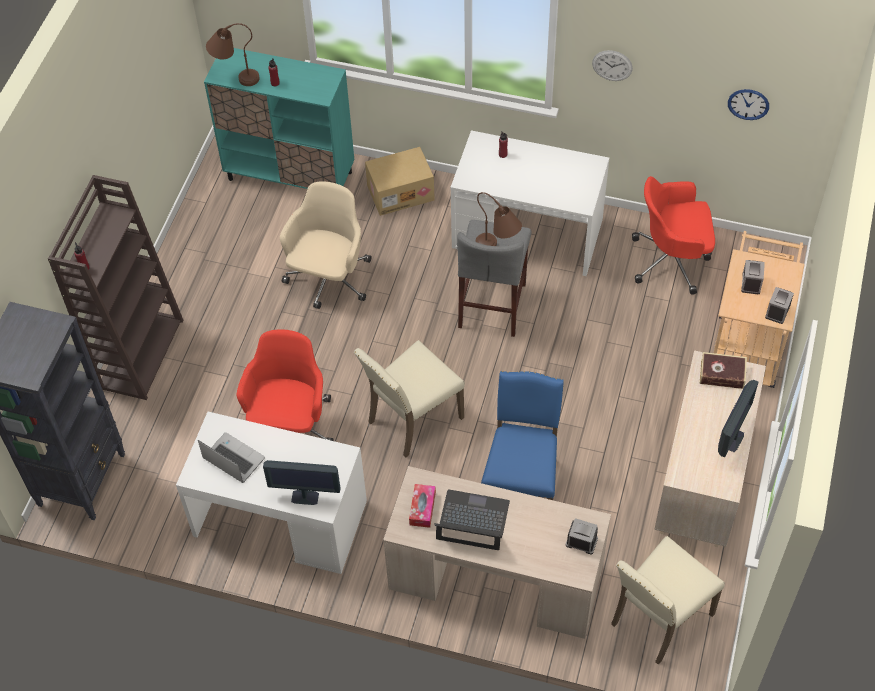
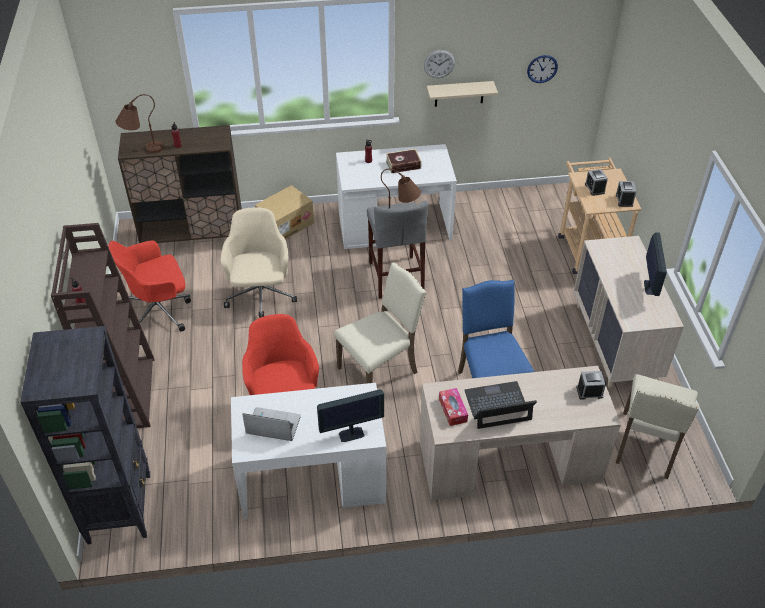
camera: 25 degrees left, 10 degrees down
turquoise cabinet [204,48,354,189] -> brown cabinet [118,125,242,243]
beige chair [354,340,465,458] -> beige chair turned 150 degrees counterclockwise [334,262,427,384]
red office chair [632,176,715,295] -> red office chair moved to [108,241,191,331]
book [700,352,747,389] -> book moved to [386,149,421,173]
none -> beige shelf [427,81,498,107]

